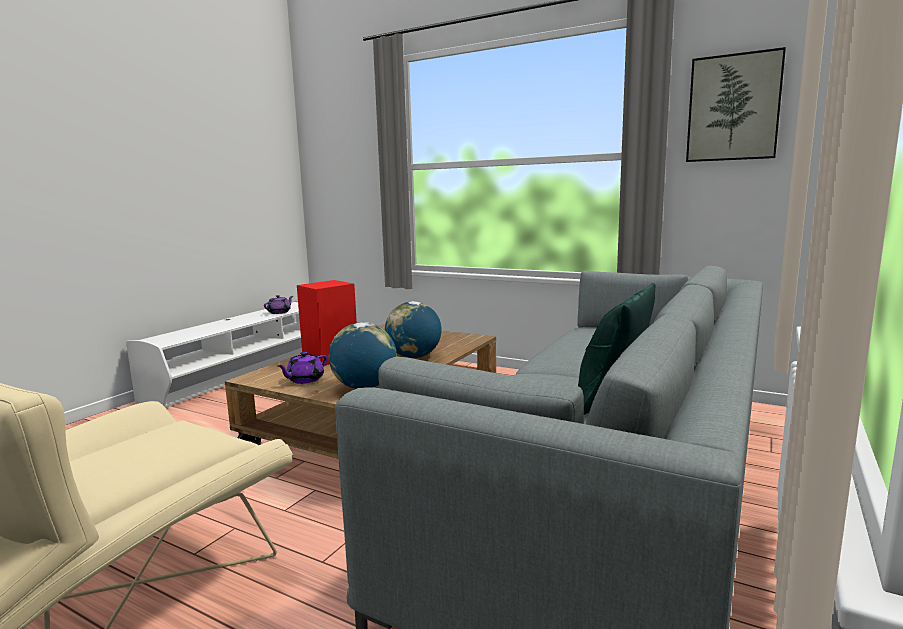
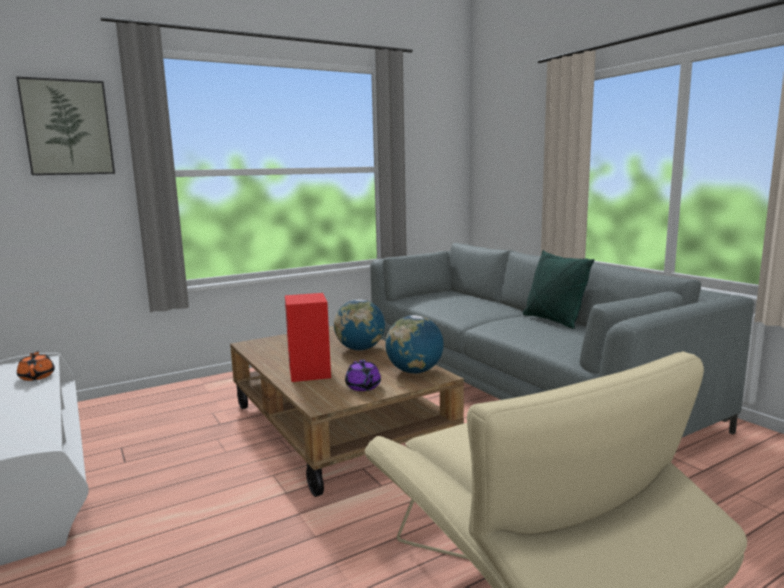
camera: 60 degrees left, 0 degrees up
purple teapot [264,295,293,314] -> orange teapot [17,351,55,381]
picture [686,47,786,162] -> picture moved to [16,77,115,175]

